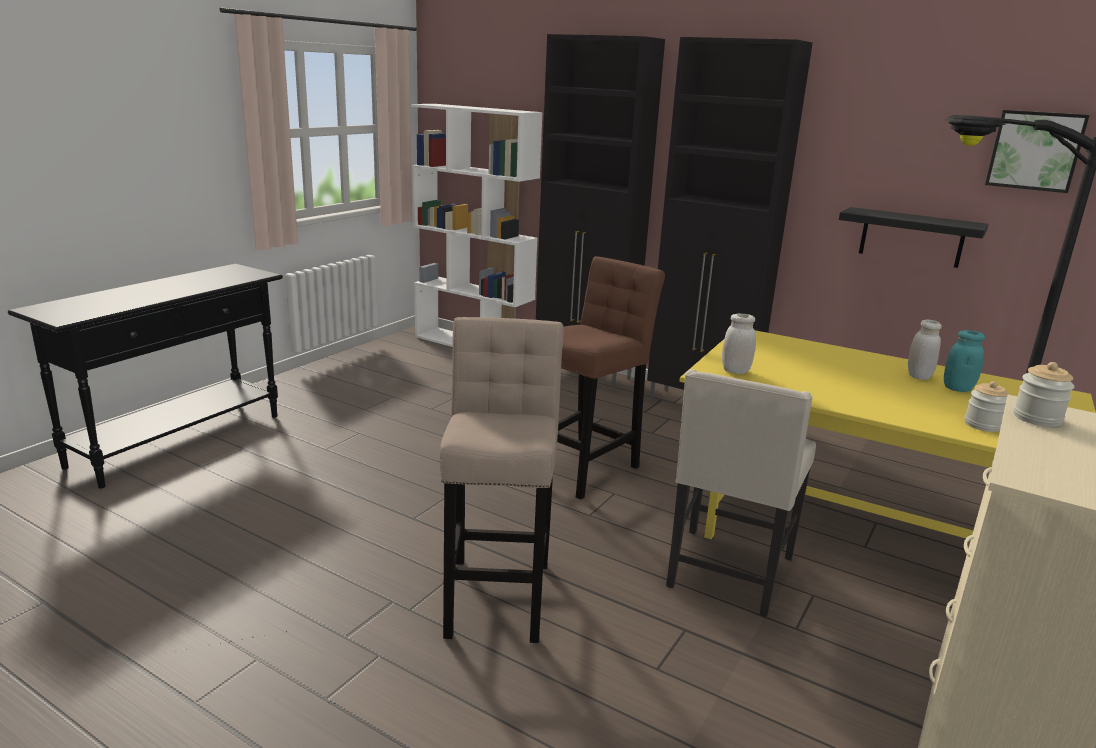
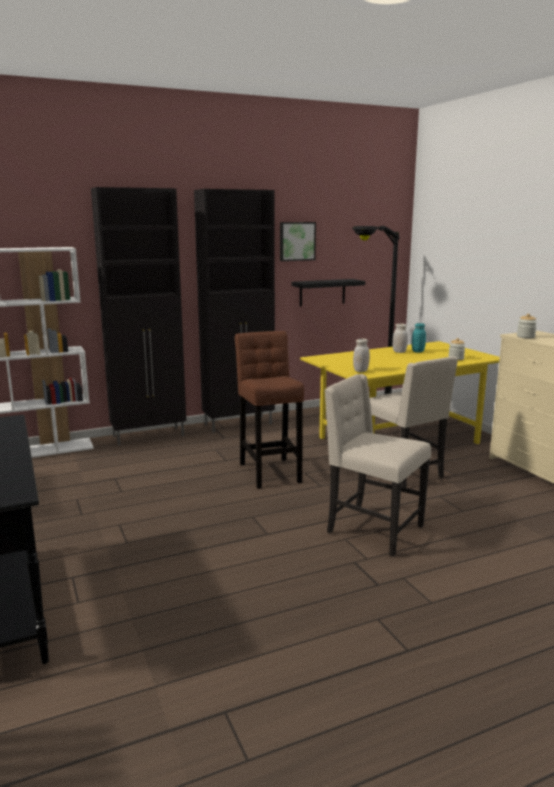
camera: 55 degrees left, 5 degrees down
beige stool [440,317,564,643] -> beige chair [325,374,431,557]
picture [985,110,1090,193] -> picture moved to [280,222,316,261]

